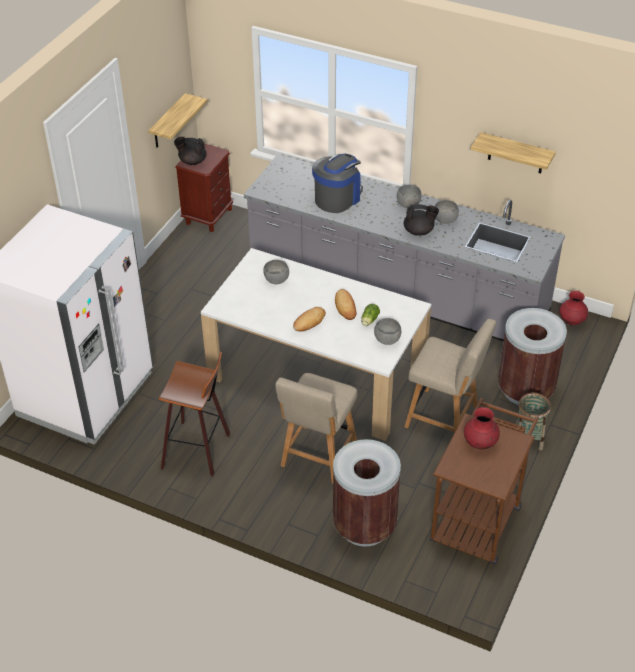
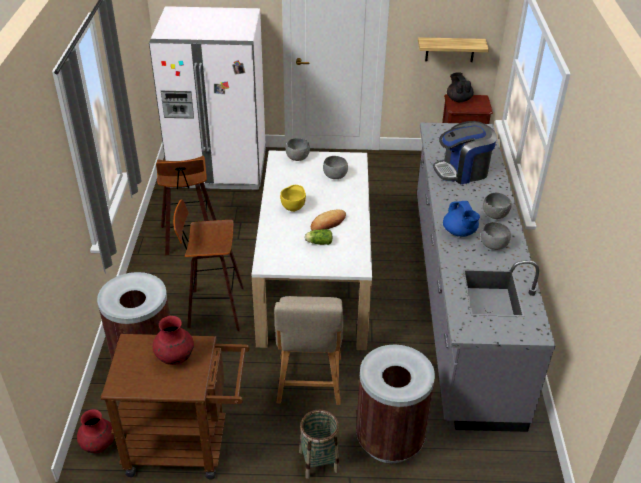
camera: 65 degrees right, 5 degrees down
beige chair [275,373,357,484] -> stool [173,200,244,331]
bread [293,307,326,331] -> yellow bowl [280,185,306,212]
coffee machine [312,154,363,213] -> coffee machine turned 150 degrees clockwise [433,121,497,184]
grey bowl [374,318,401,345] -> grey bowl moved to [286,138,310,161]
black teapot [404,204,439,236] -> blue teapot [443,201,480,237]
shelf [471,132,556,173] -> none
red vase [559,291,588,325] -> red vase moved to [77,409,115,453]

